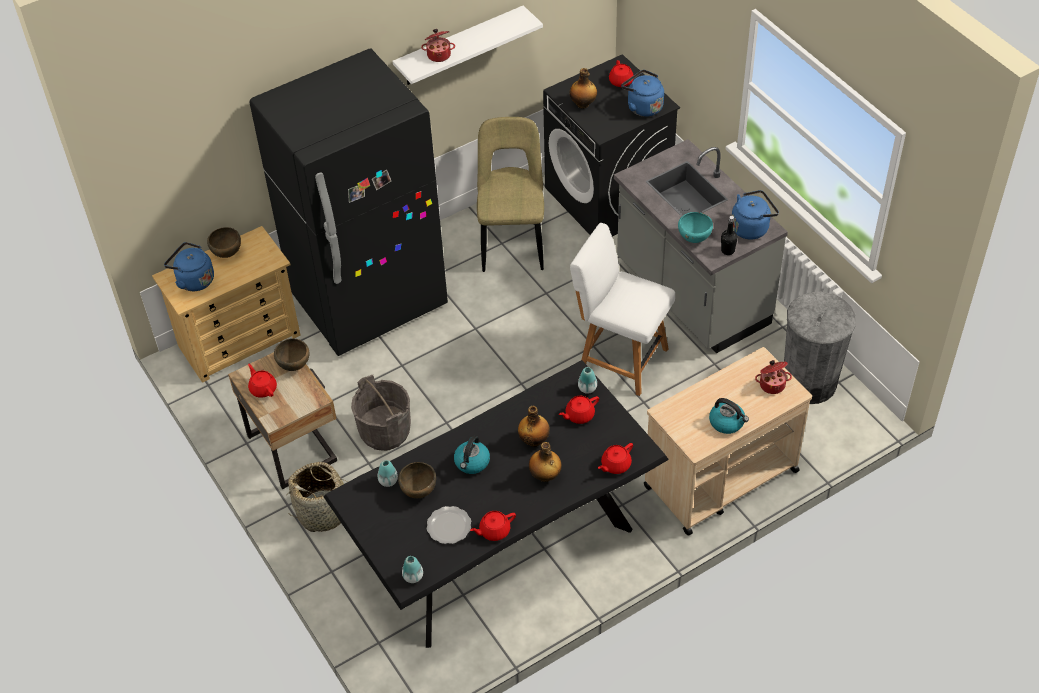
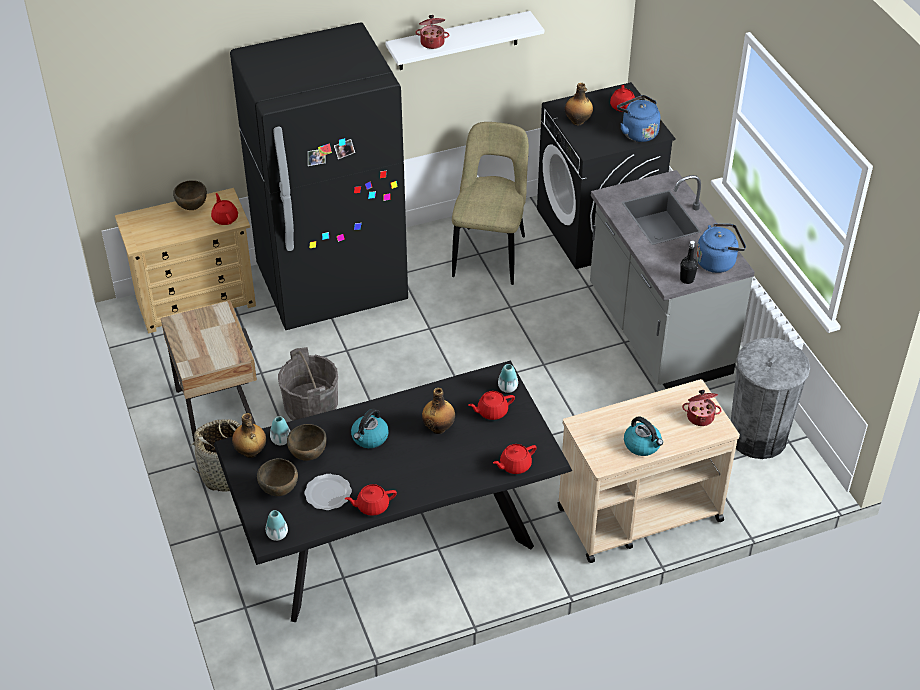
camera: 10 degrees right, 5 degrees down
blue kettle [164,242,214,291] -> none
red teapot [248,364,277,398] -> red teapot moved to [211,193,238,225]
brown bowl [274,338,309,371] -> brown bowl moved to [257,458,298,496]
bottle [529,442,562,482] -> bottle moved to [232,413,266,458]
white chair [570,223,675,396] -> none
turquoise bowl [678,212,713,243] -> none

